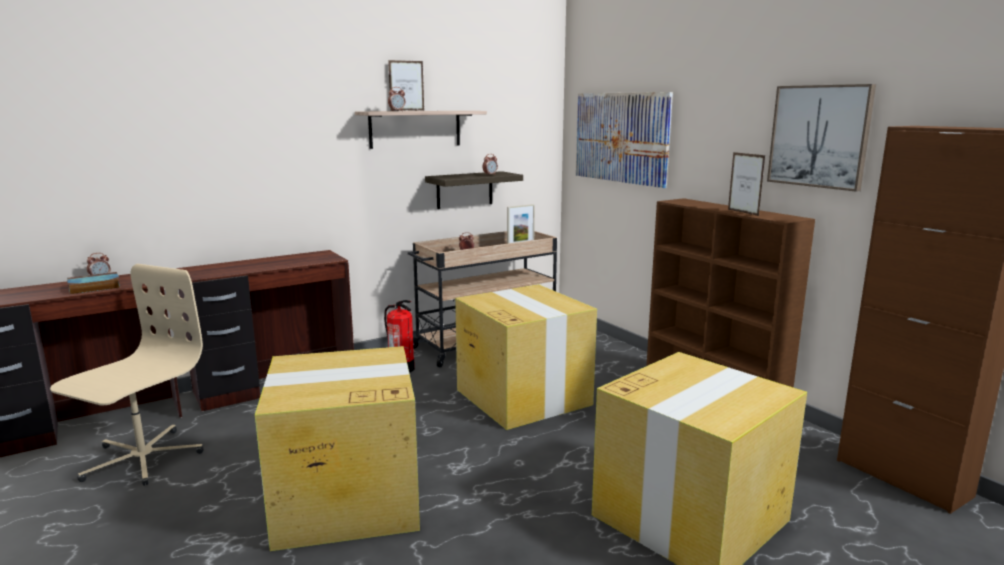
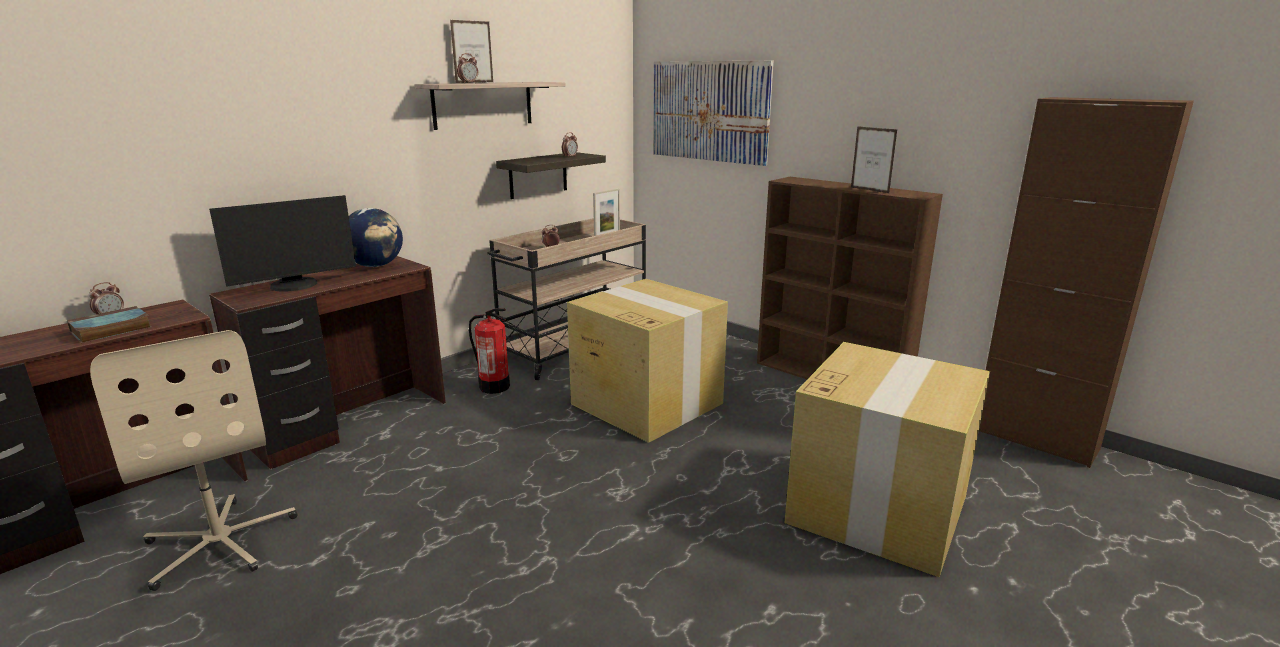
camera: 15 degrees left, 5 degrees up
beige office chair [50,264,203,486] -> beige office chair turned 135 degrees clockwise [90,330,297,591]
cardboard box [255,346,420,551] -> none
picture [767,84,876,192] -> none
none -> monitor [209,195,356,292]
none -> globe [349,208,403,267]

